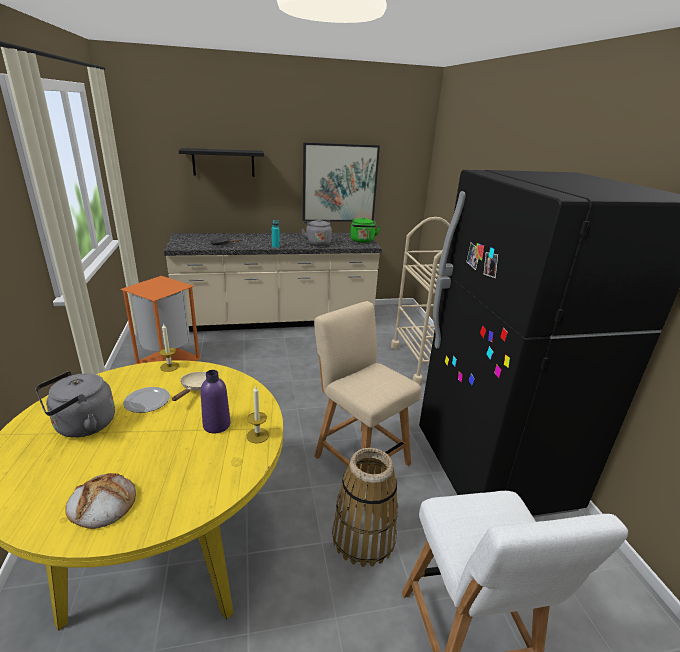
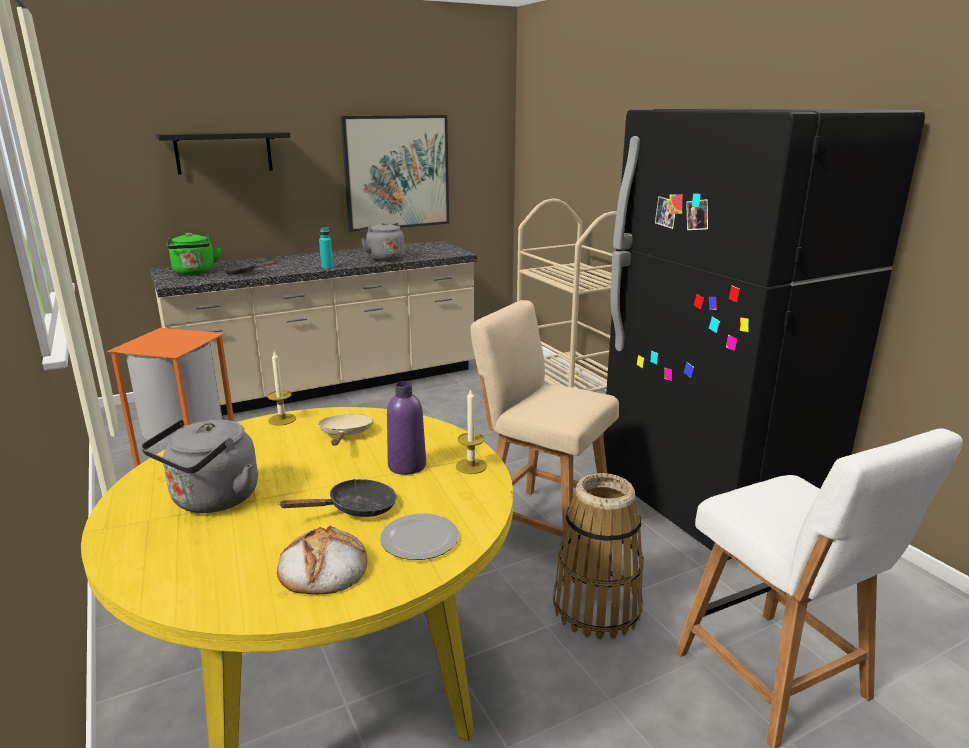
camera: 15 degrees left, 5 degrees down
plate [123,387,170,413] -> plate moved to [380,513,459,560]
green kettle [350,217,381,243] -> green kettle moved to [166,232,222,275]
none -> black frying pan [278,479,397,517]

